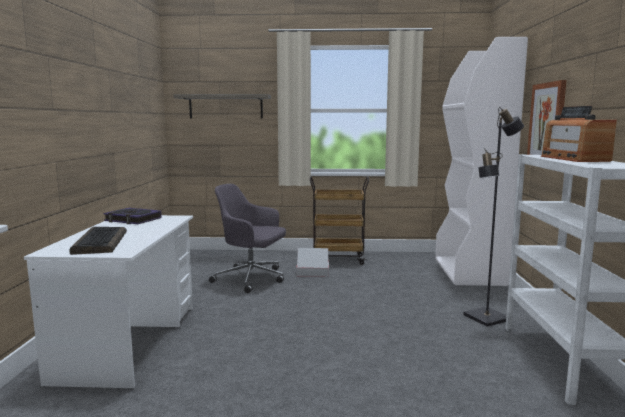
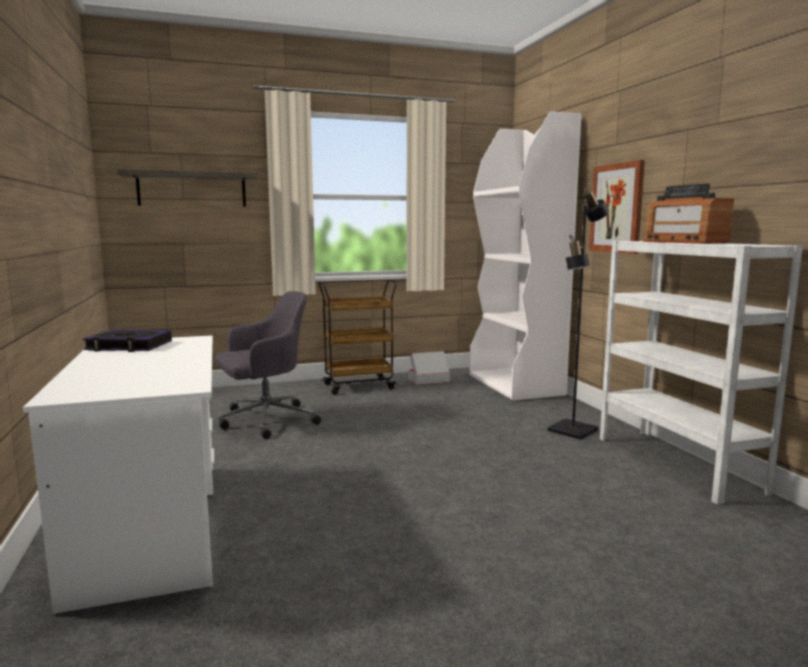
camera: 20 degrees left, 0 degrees up
keyboard [70,227,127,255] -> none
grey office chair [209,184,286,293] -> grey office chair turned 150 degrees clockwise [215,291,321,439]
cardboard box [296,248,329,277] -> cardboard box moved to [408,351,450,385]

